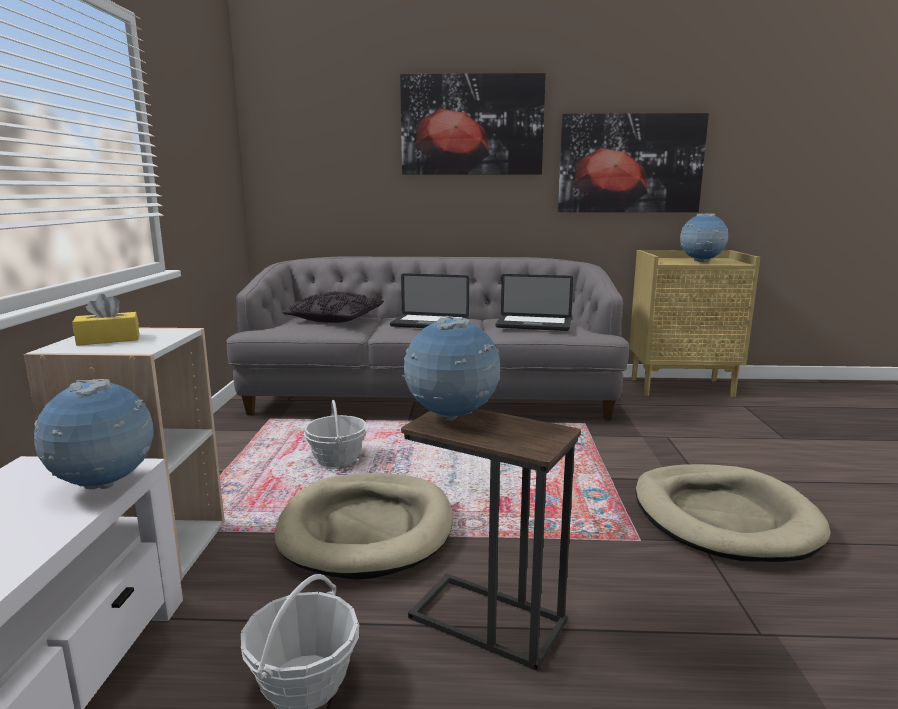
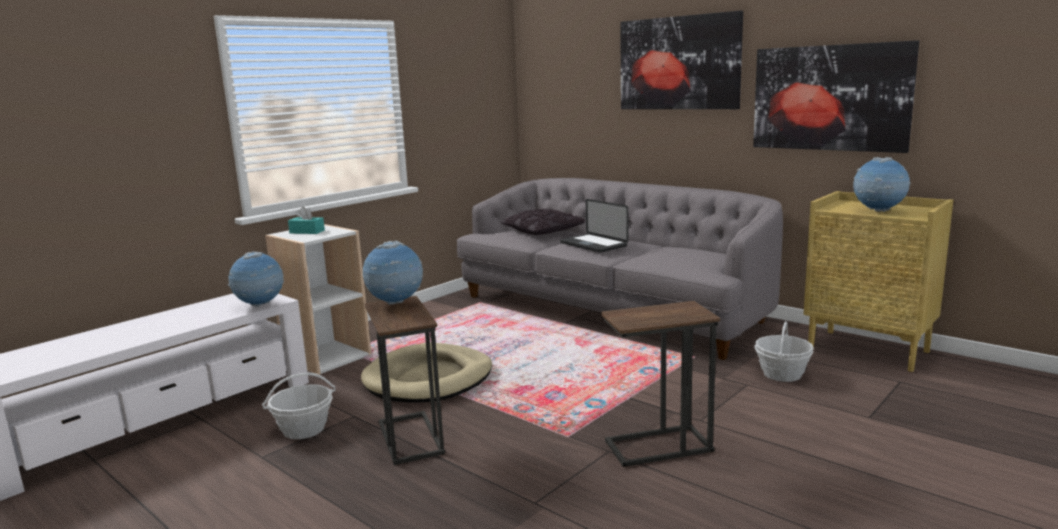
camera: 40 degrees right, 0 degrees up
yellow tissue box [72,294,139,346] -> turquoise tissue box [288,206,325,234]
basket [304,400,367,467] -> basket moved to [755,321,814,382]
laptop [496,274,573,331] -> none
beige dog bed [635,464,831,562] -> brown side table [601,301,720,467]

